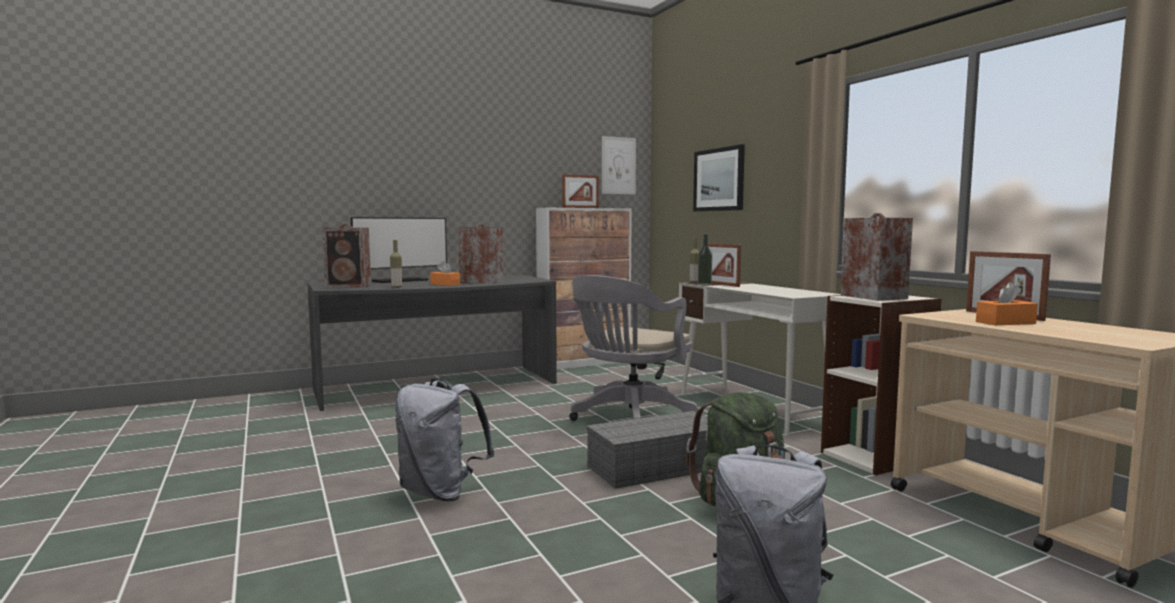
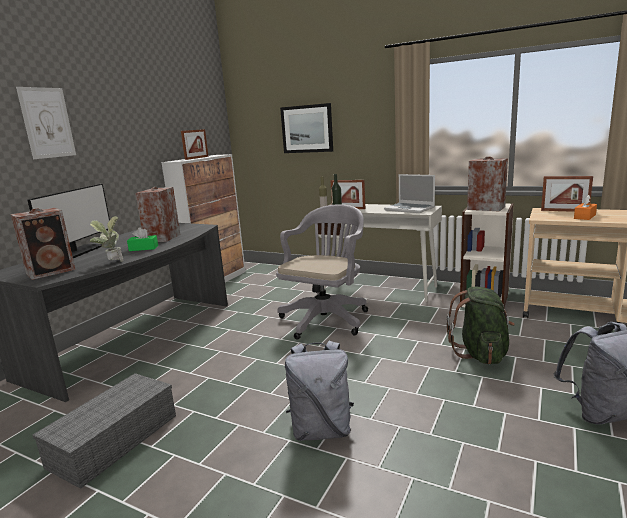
camera: 35 degrees left, 10 degrees up
bottle [390,240,402,288] -> potted plant [90,216,124,262]
orange tissue box [430,261,461,286] -> green tissue box [127,227,158,251]
grey office chair [569,275,698,421] -> grey office chair turned 150 degrees counterclockwise [276,204,368,339]
grey storage box [586,411,708,489] -> grey storage box moved to [33,373,176,489]
picture [602,136,636,194] -> picture moved to [16,87,76,159]
none -> laptop [384,174,435,213]

